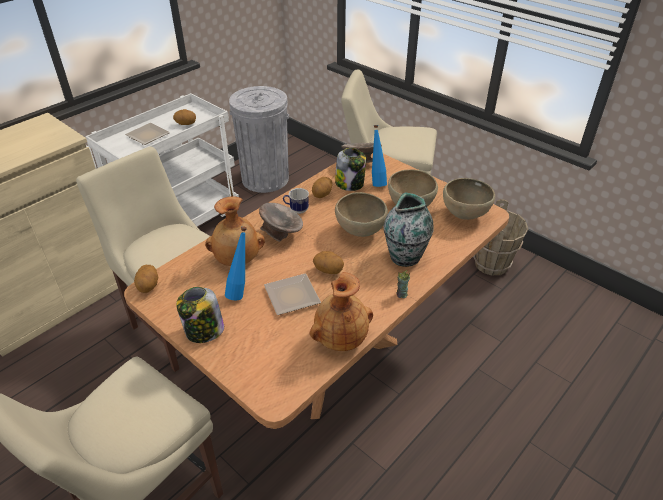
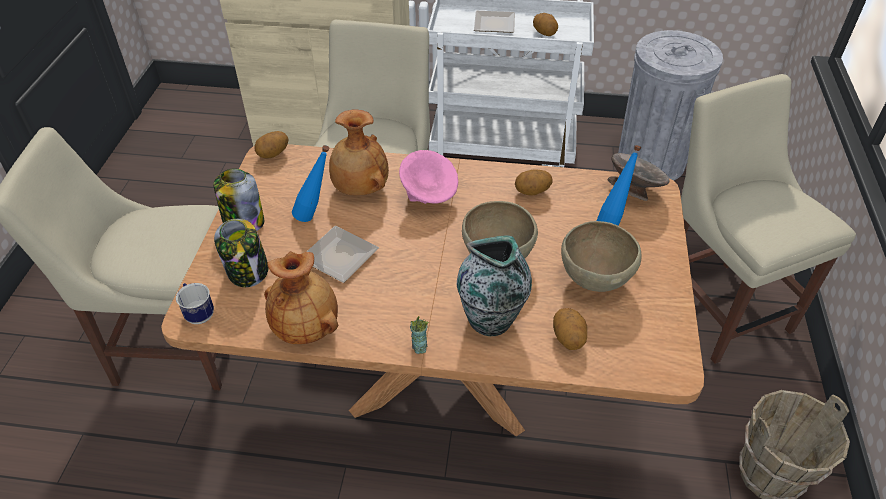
camera: 55 degrees right, 5 degrees up
grey bowl [259,203,303,242] -> pink bowl [399,150,458,204]
mug [283,188,309,214] -> mug moved to [176,283,214,324]
potato [313,251,344,274] -> potato moved to [553,308,587,350]
jar [335,148,366,191] -> jar moved to [214,219,268,287]
brown bowl [443,178,495,220] -> none

